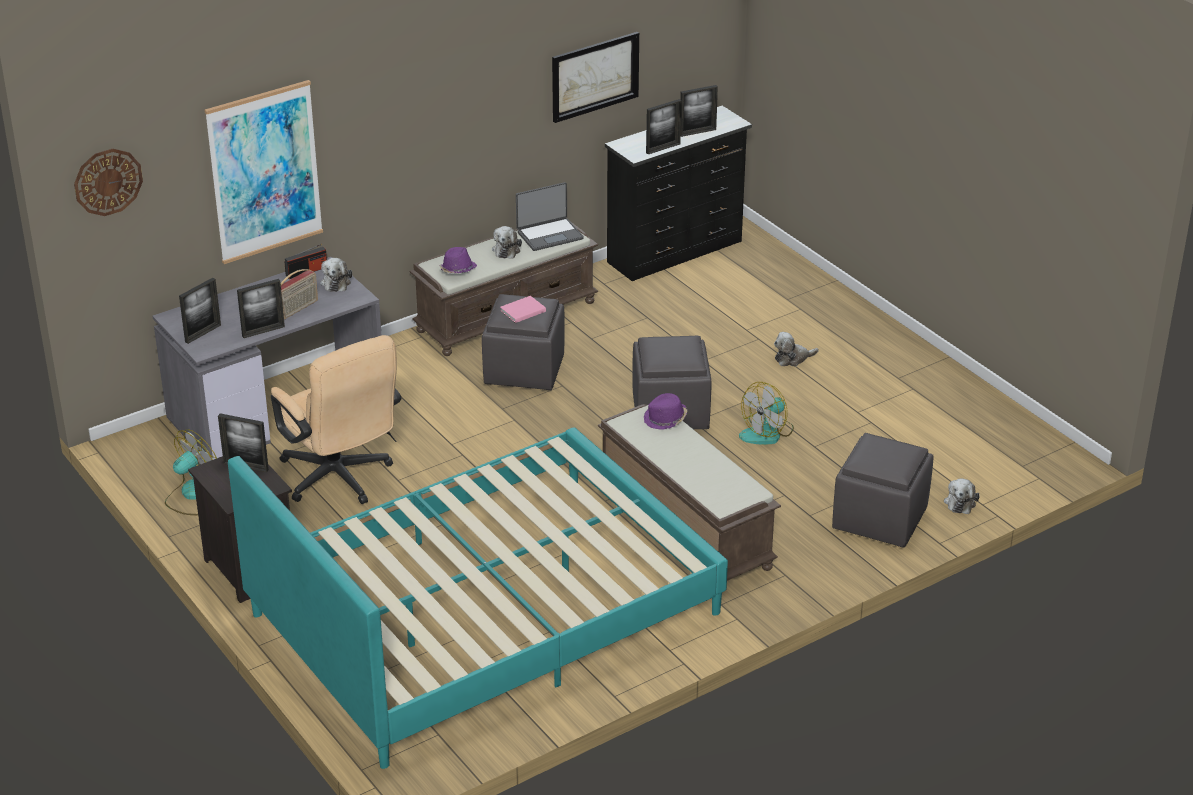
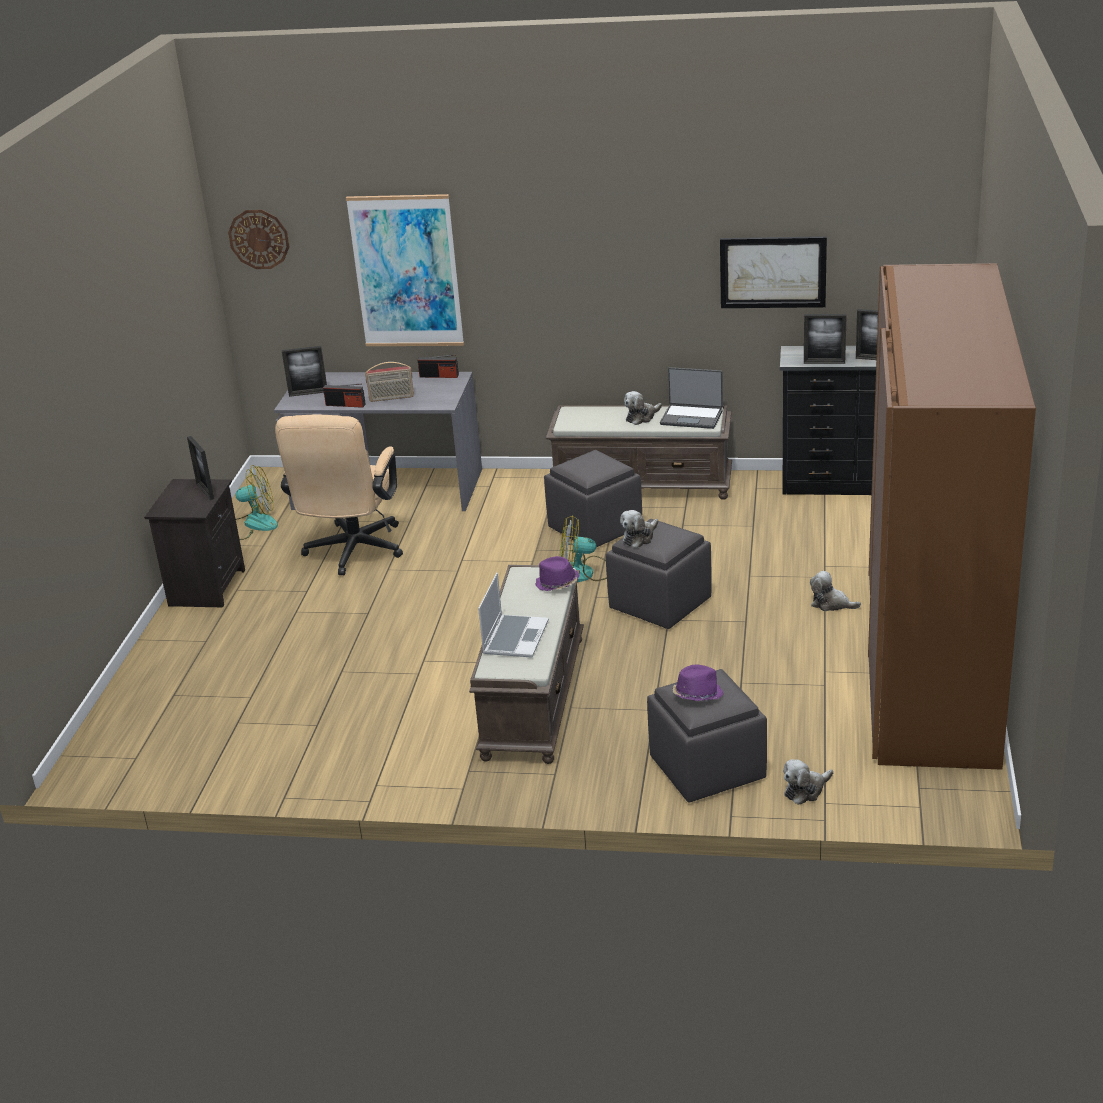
camera: 45 degrees right, 5 degrees down
turquoise bed [228,428,728,769] -> none
picture frame [237,279,285,338] -> radio [323,383,366,408]
plush toy [320,258,352,292] -> plush toy moved to [620,510,658,548]
purple hat [439,247,477,274] -> purple hat moved to [673,664,723,701]
pink book [500,296,546,323] -> none
fan [739,382,794,445] -> fan moved to [560,516,607,582]
none -> laptop [478,573,549,658]
none -> brown wardrobe [868,263,1036,770]

